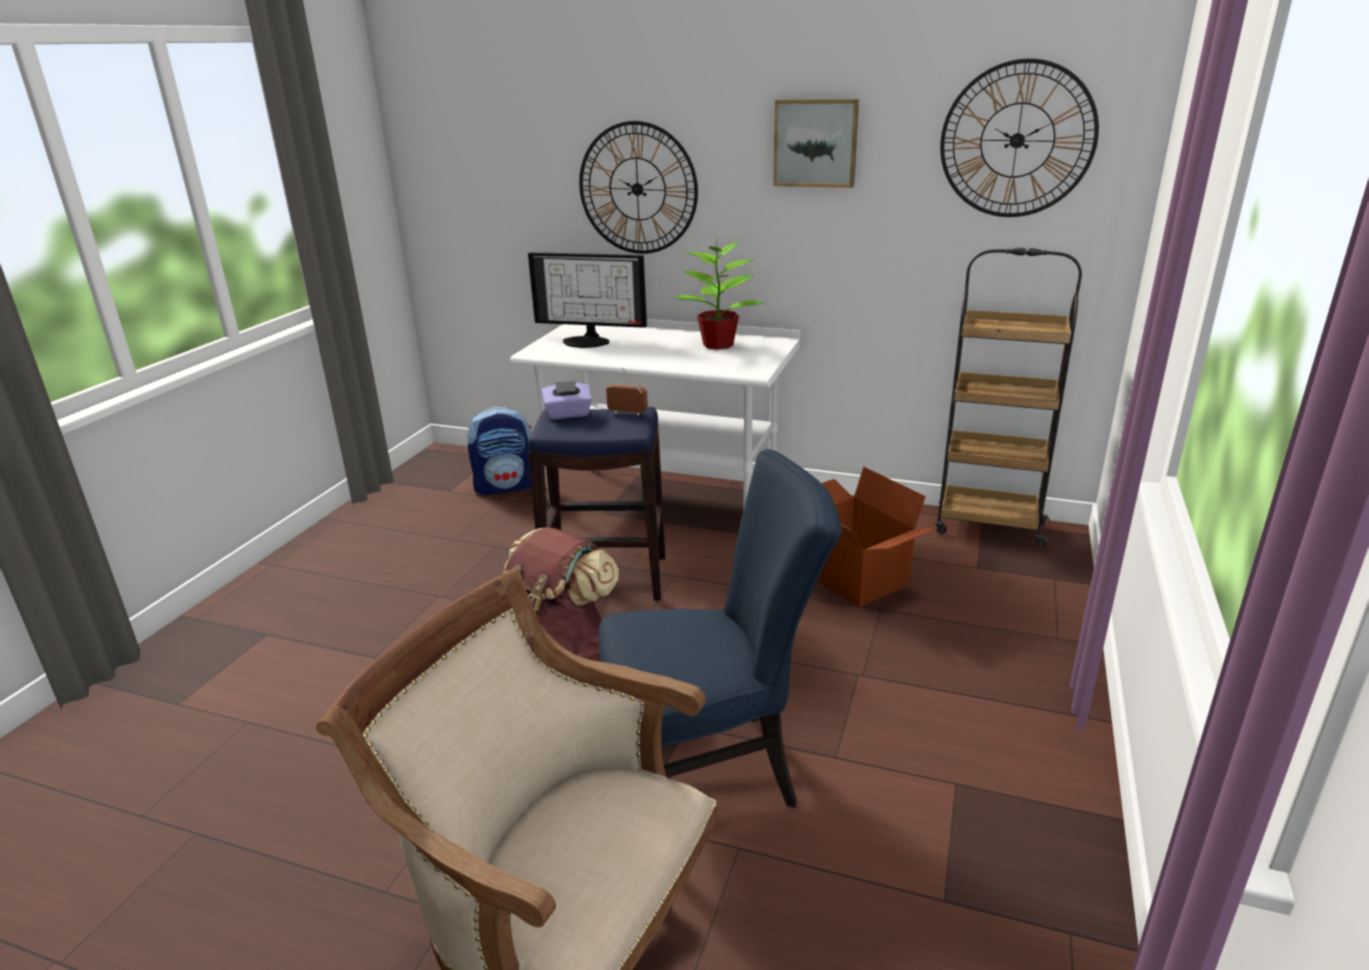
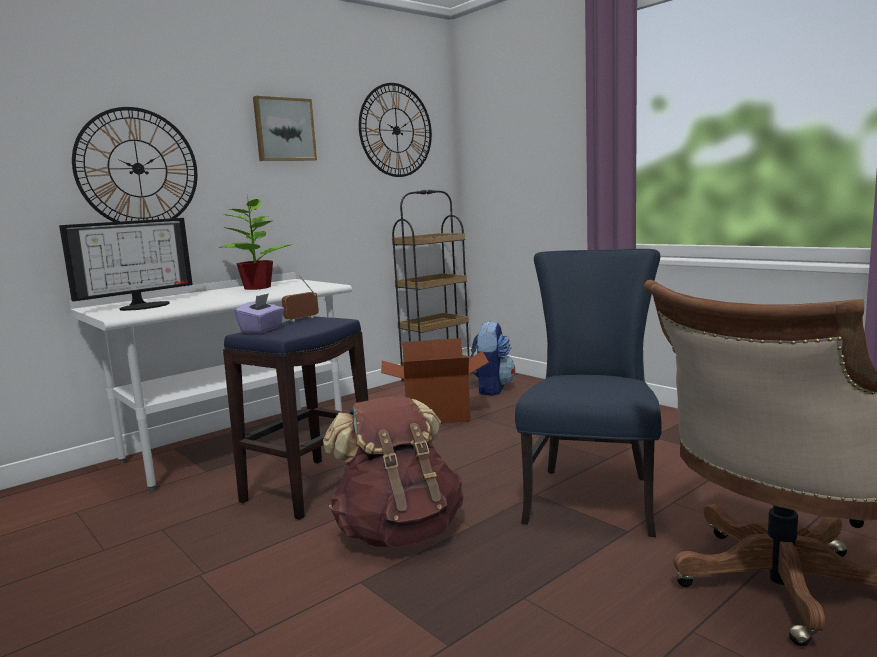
camera: 60 degrees left, 15 degrees down
backpack [467,407,532,495] -> backpack moved to [470,321,515,395]

